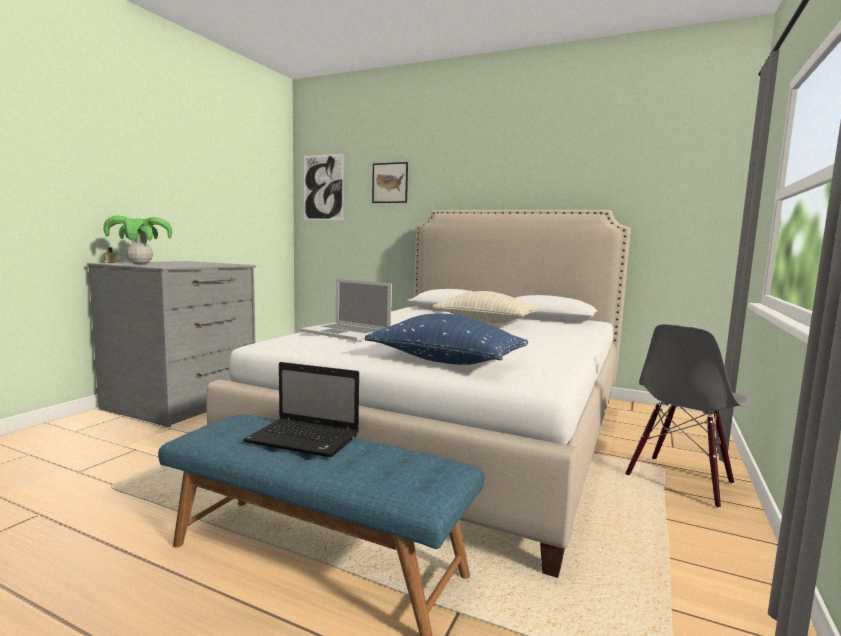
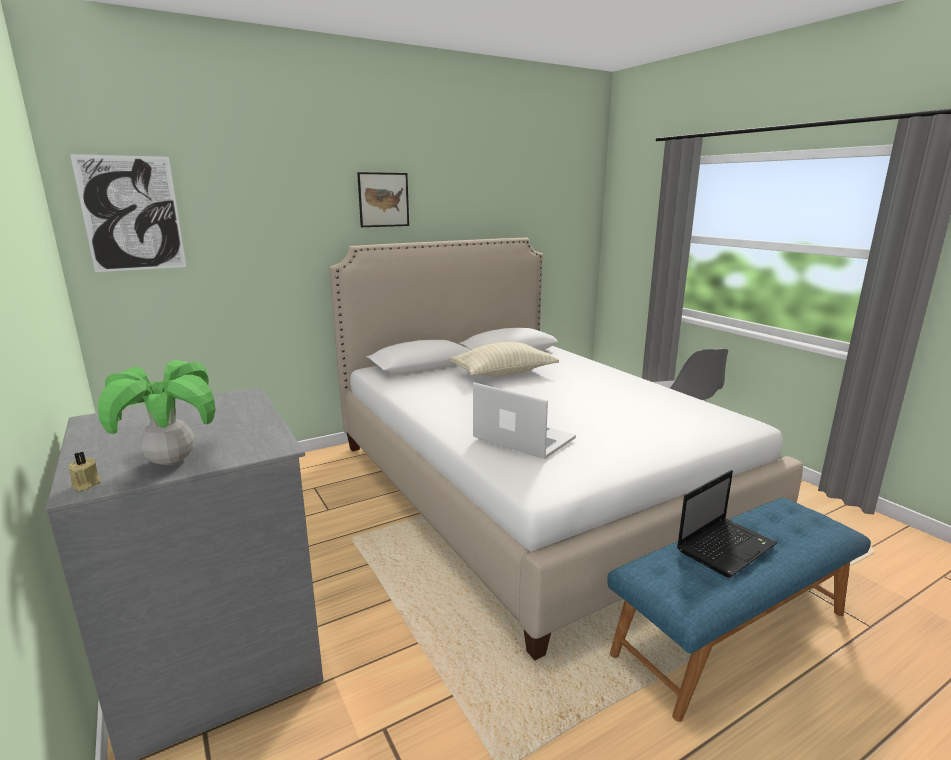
camera: 55 degrees left, 10 degrees up
laptop [300,279,392,341] -> laptop turned 120 degrees counterclockwise [473,382,576,459]
blue pillow [364,313,529,365] -> none
picture [372,162,408,203] -> picture moved to [357,172,409,227]

